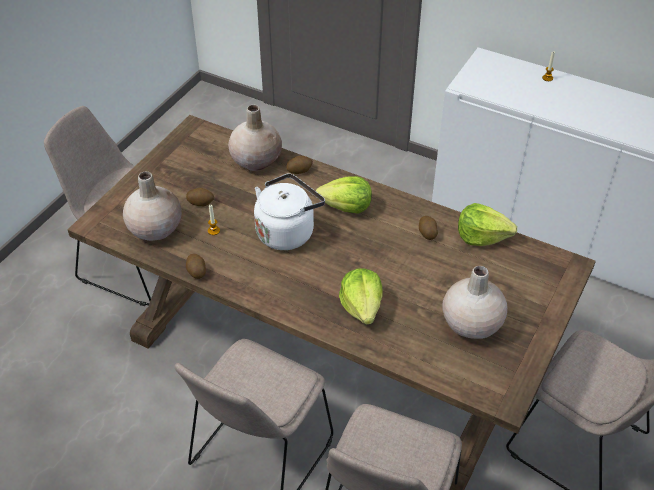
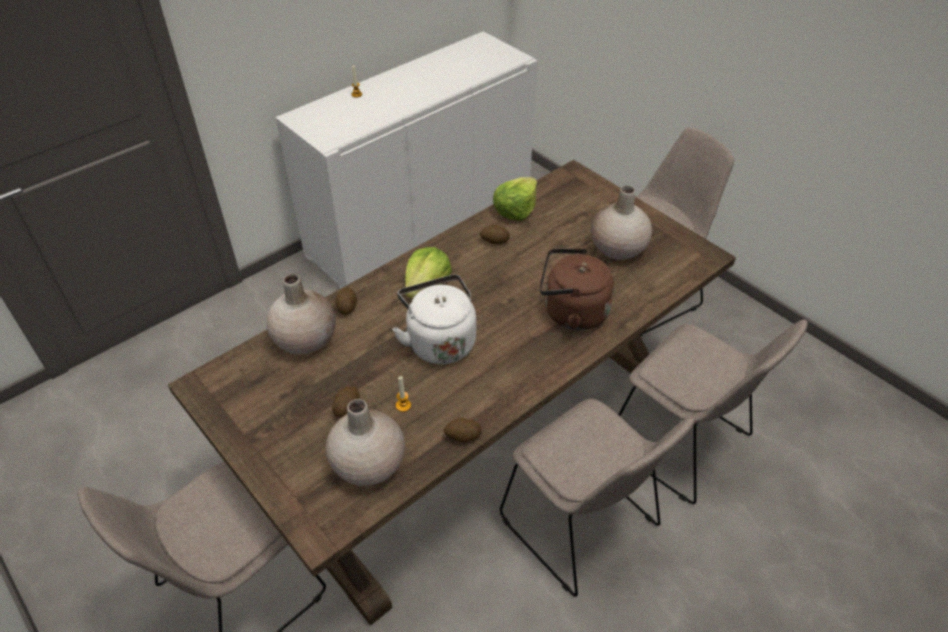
camera: 70 degrees left, 0 degrees up
lettuce [339,269,383,325] -> brown kettle [539,248,614,330]

